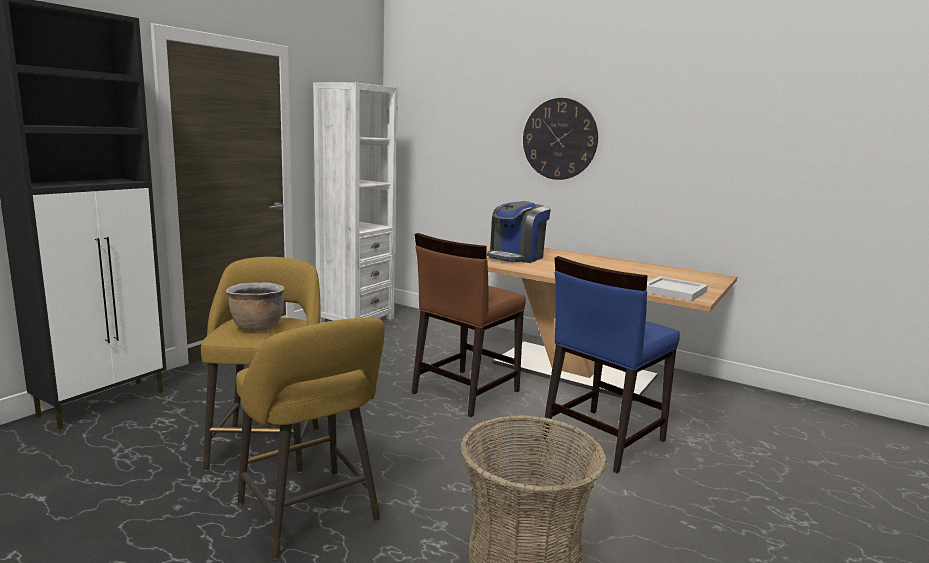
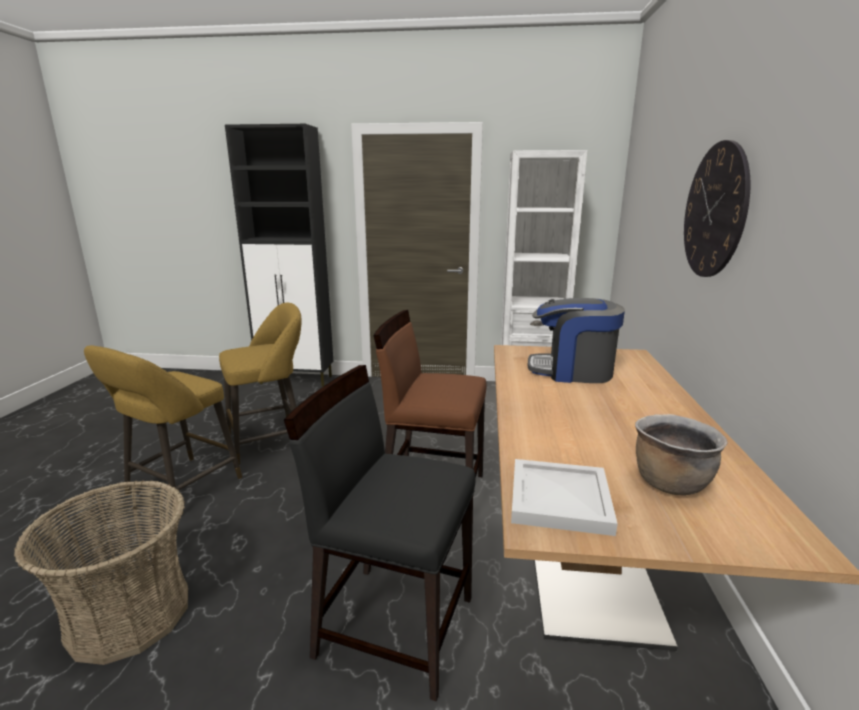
camera: 65 degrees right, 5 degrees up
brown cooking pot [226,282,285,331] -> brown cooking pot moved to [635,414,728,495]
blue chair [542,256,680,473] -> black chair [284,365,476,702]

